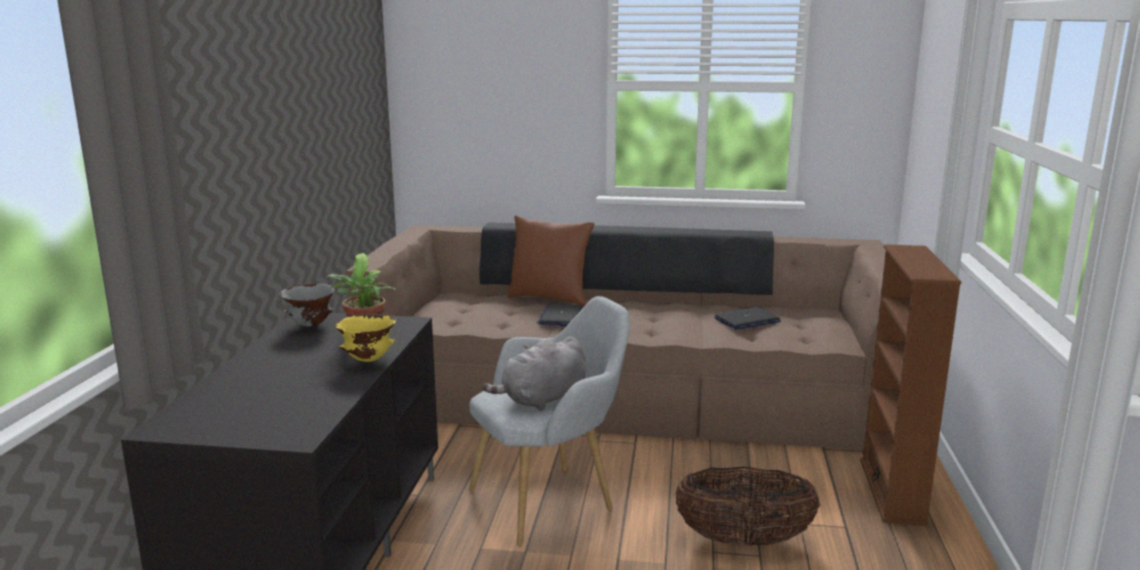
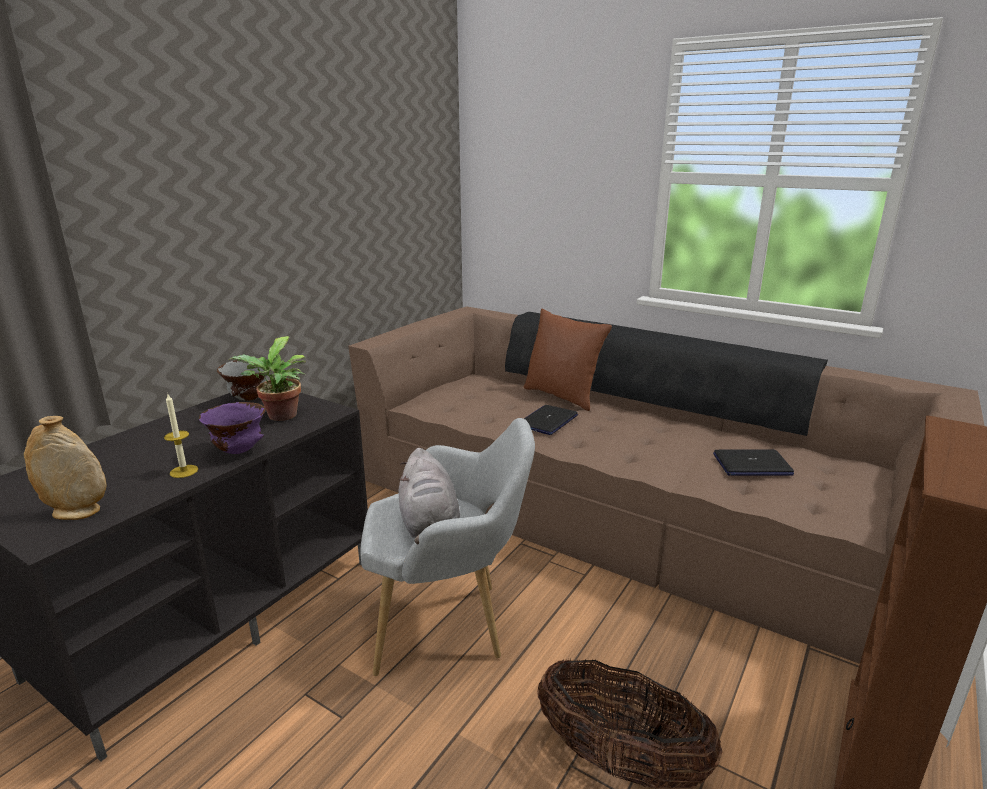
camera: 25 degrees right, 5 degrees up
yellow bowl [335,314,396,362] -> purple bowl [199,402,265,454]
grey plush toy [482,337,586,411] -> grey plush toy turned 90 degrees counterclockwise [399,448,460,545]
none -> beige vase [24,416,107,520]
none -> candle [164,394,198,478]

